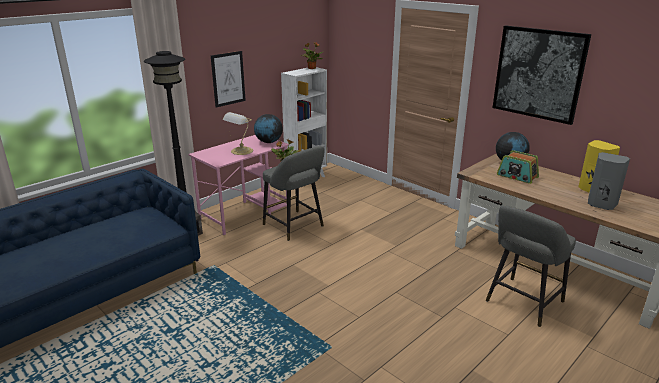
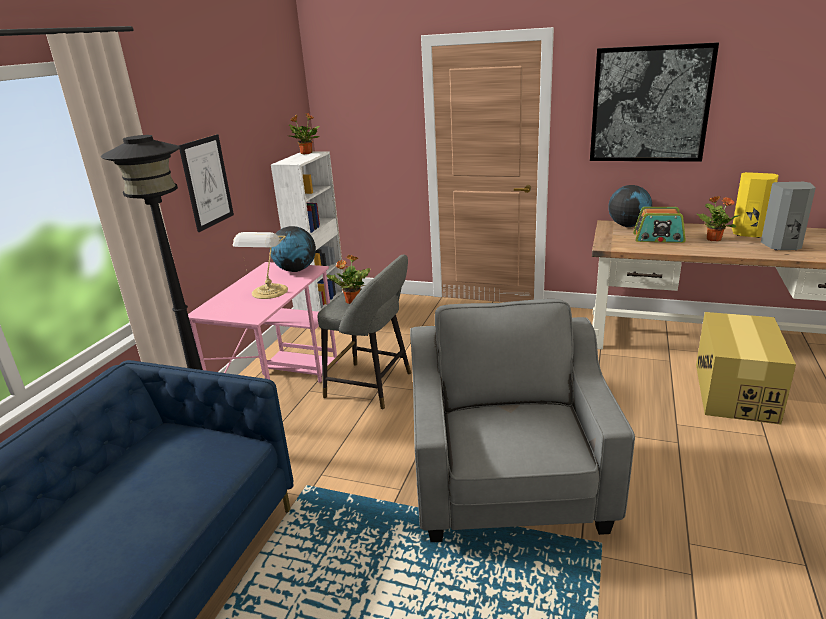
camera: 25 degrees left, 0 degrees up
grey stool [486,205,576,327] -> cardboard box [696,312,796,425]
none -> grey armchair [410,299,635,542]
none -> potted plant [696,196,740,241]

